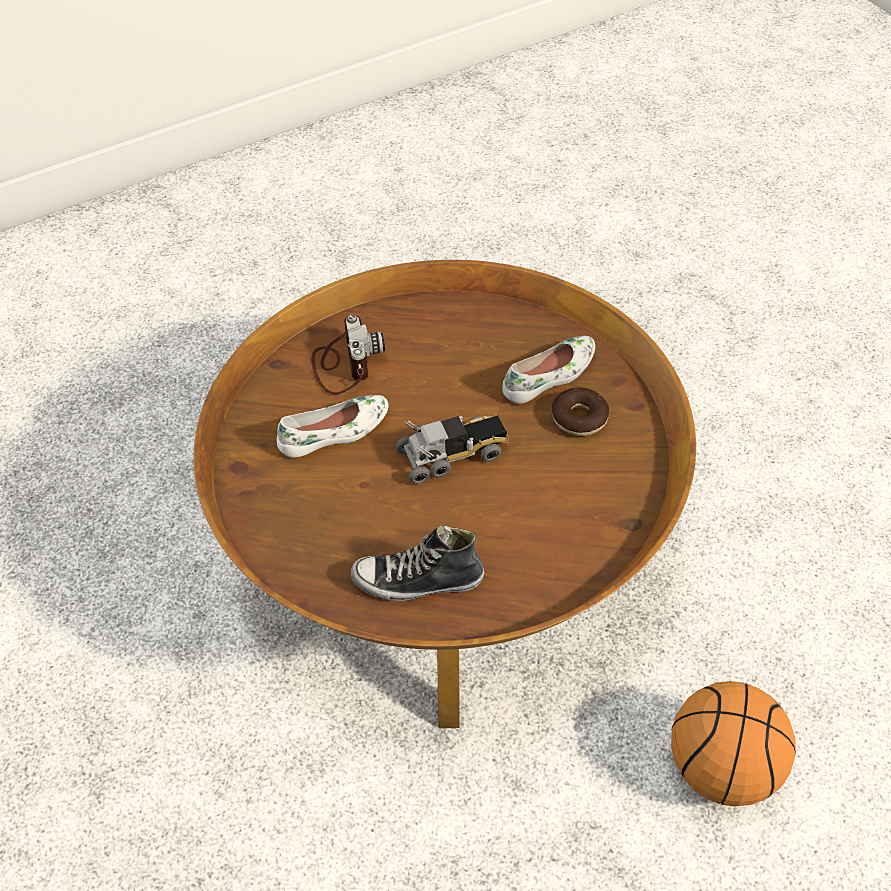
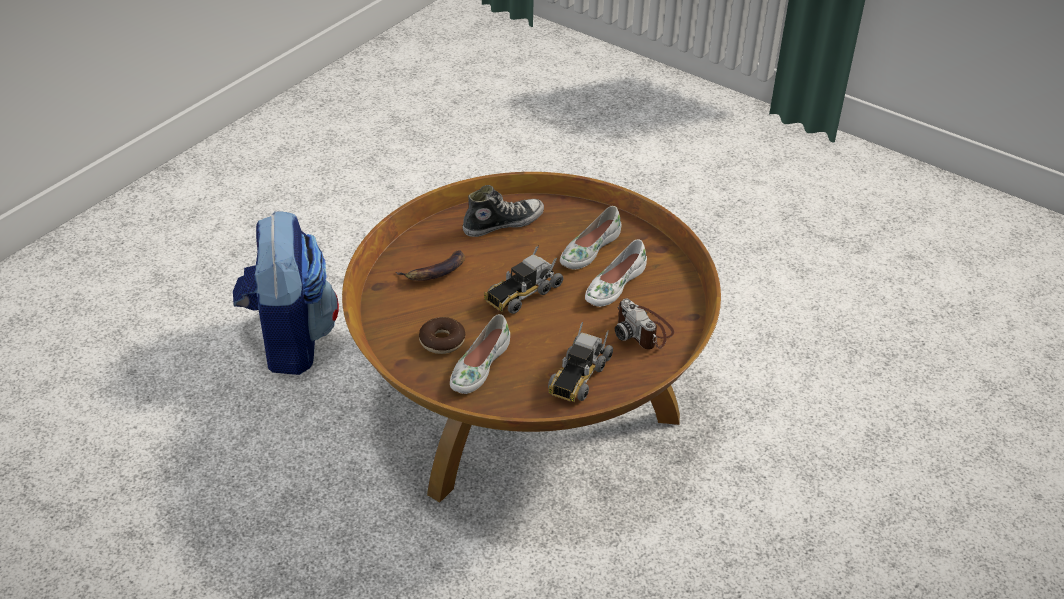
camera: 155 degrees right, 10 degrees down
basketball [671,681,796,806] -> backpack [233,211,339,375]
none -> banana [396,250,465,281]
none -> toy truck [548,322,613,402]
none -> white shoe [560,206,621,270]

